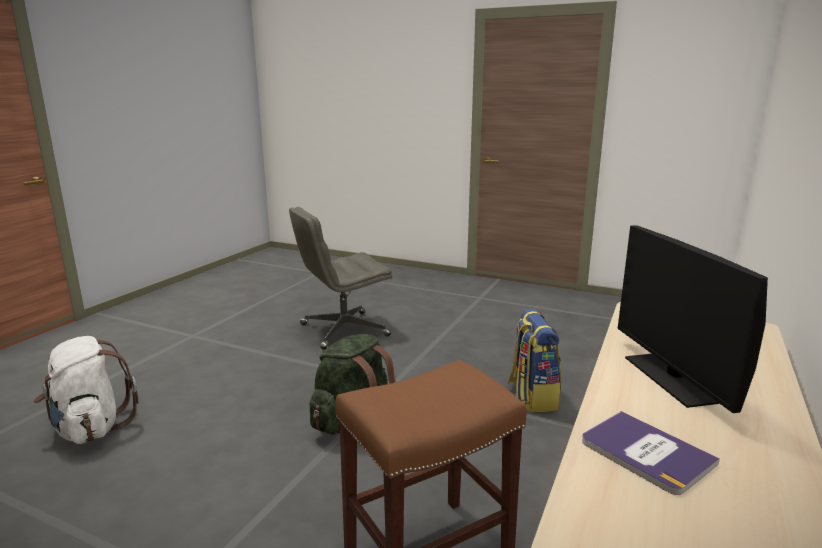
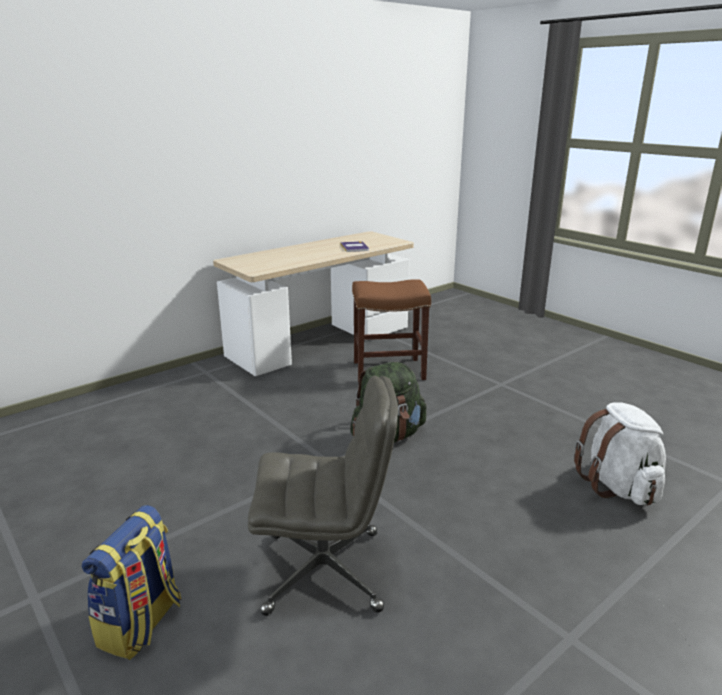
camera: 155 degrees left, 5 degrees up
backpack [508,309,562,412] -> backpack moved to [81,505,181,660]
monitor [618,225,768,413] -> none

